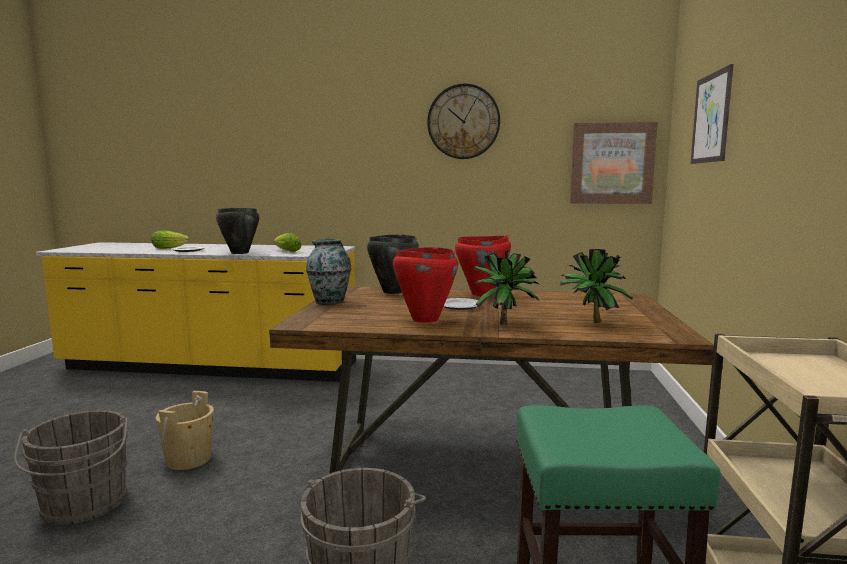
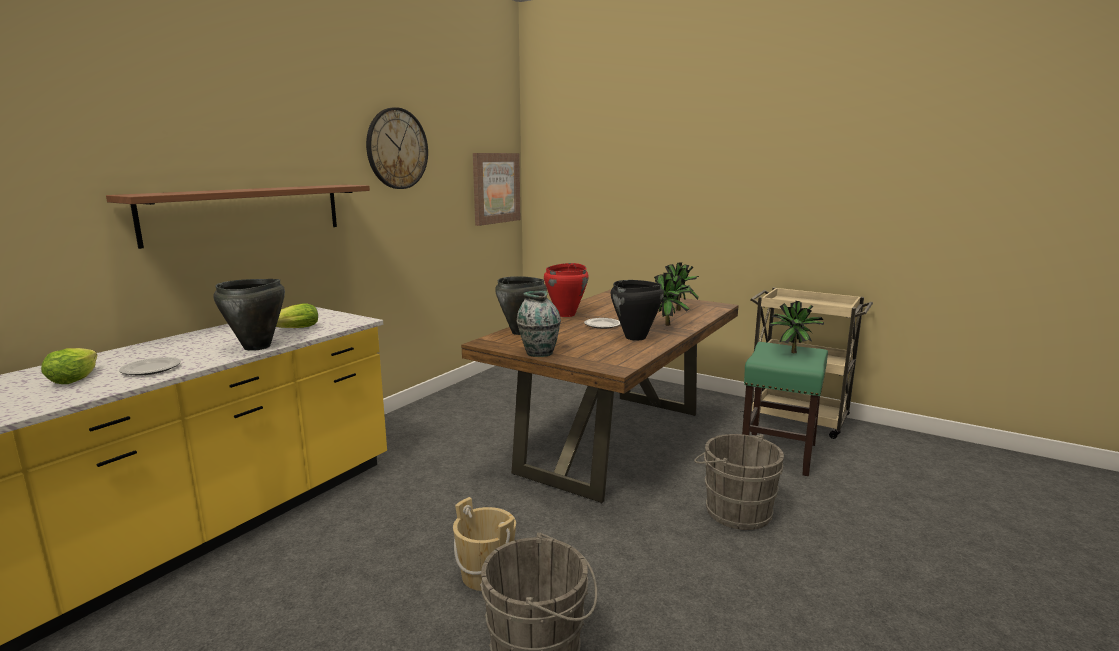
camera: 65 degrees left, 5 degrees up
red cooking pot [393,247,458,323] -> black cooking pot [611,280,664,341]
picture [690,64,733,164] -> none
none -> shelf [106,185,370,249]
none -> potted plant [770,301,824,353]

